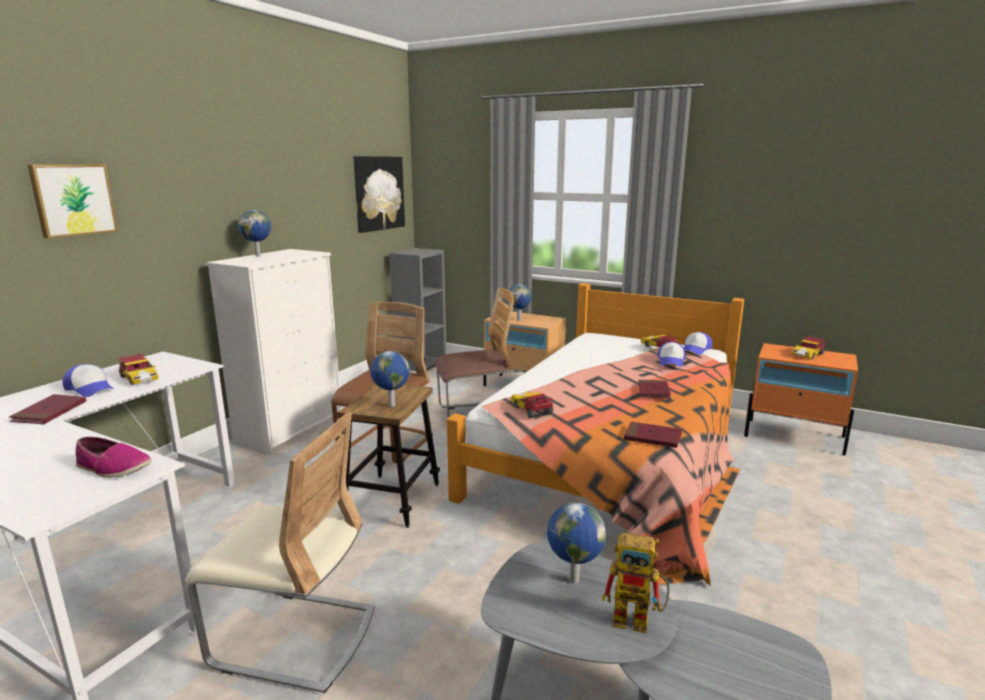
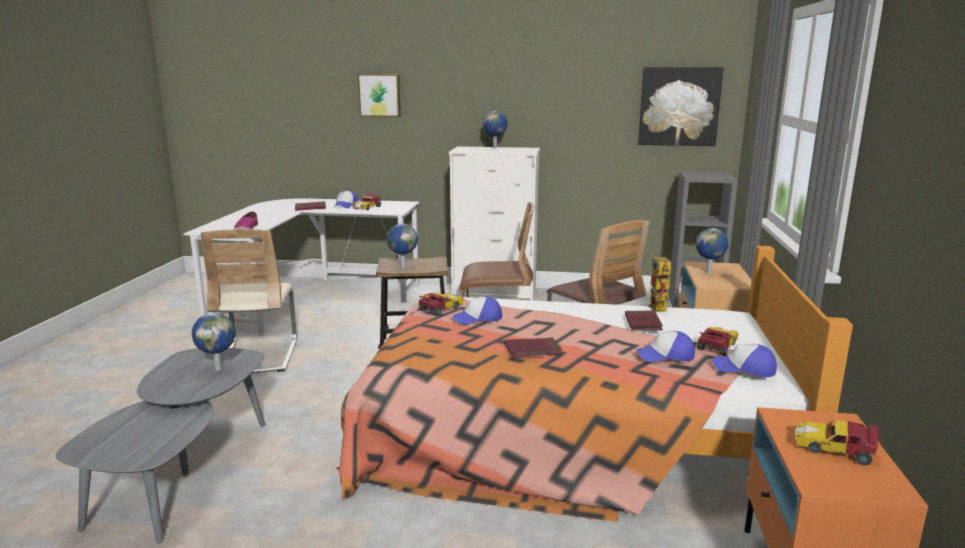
camera: 70 degrees right, 0 degrees up
toy robot [602,533,670,633] -> toy robot moved to [648,257,679,312]
red book [624,422,682,448] -> red book moved to [625,311,663,330]
none -> cap [452,296,502,325]

